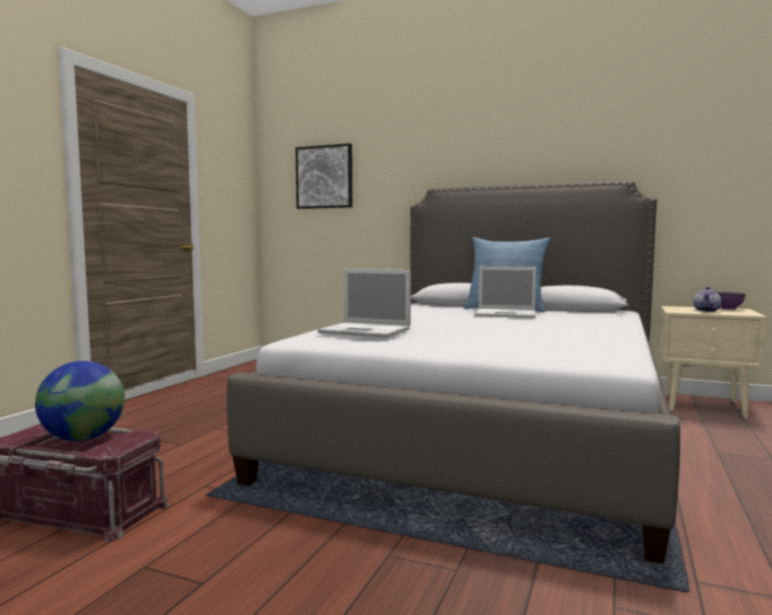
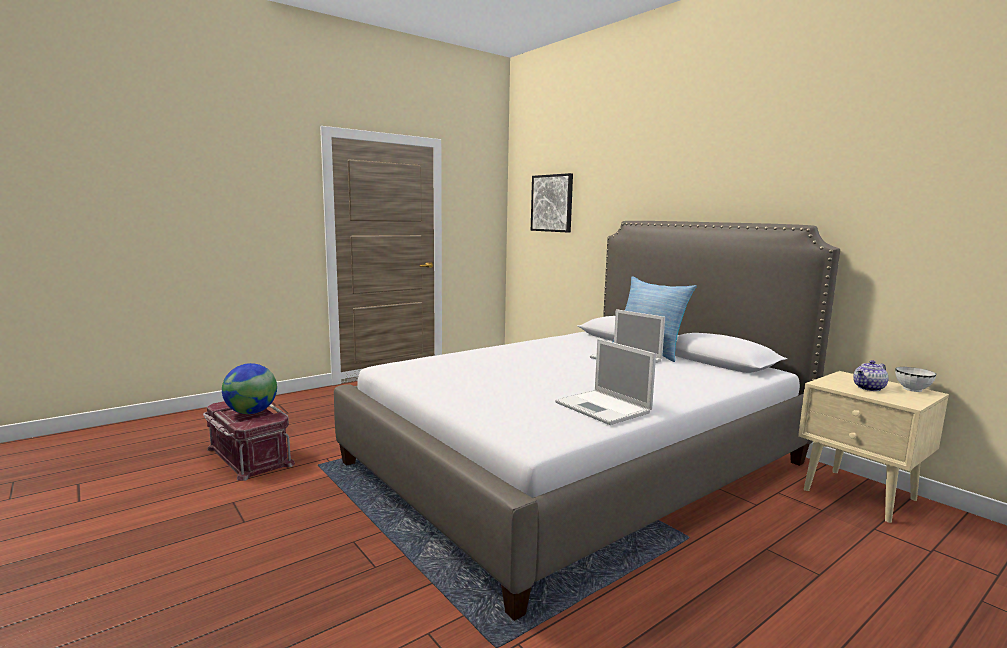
camera: 30 degrees right, 5 degrees up
laptop [318,269,411,338] -> laptop moved to [555,339,656,425]
purple bowl [718,292,746,310] -> white bowl [895,367,936,392]

